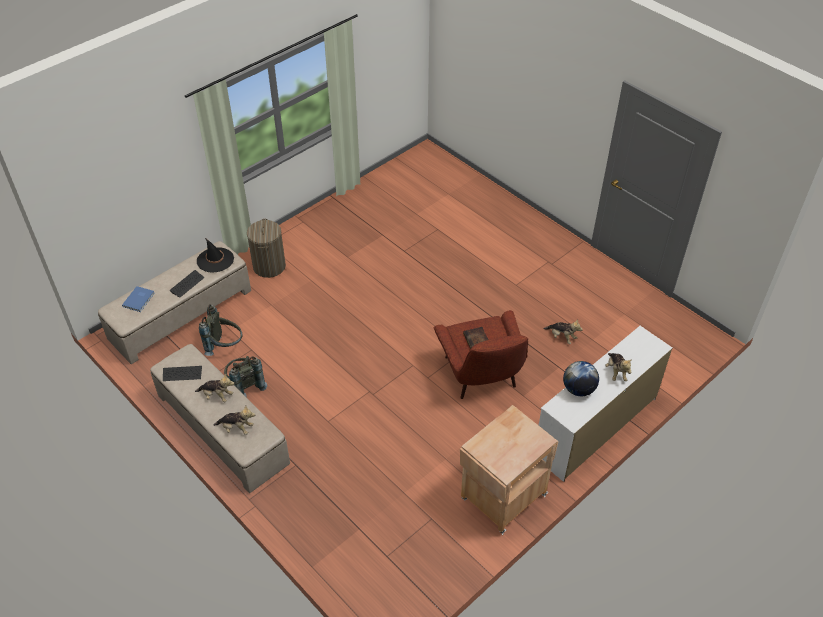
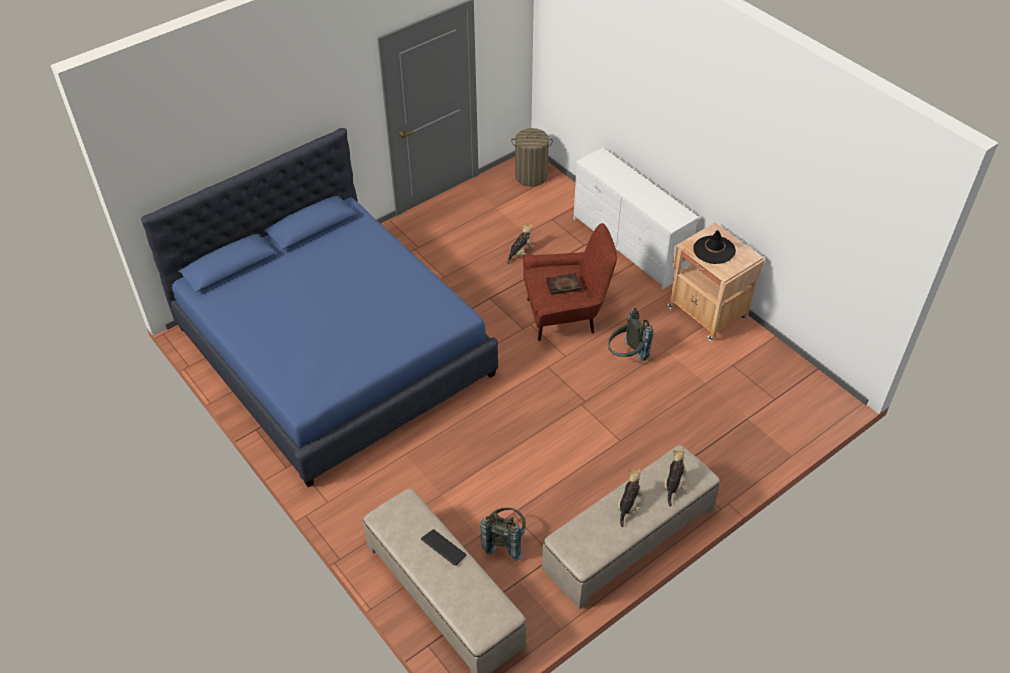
camera: 85 degrees left, 0 degrees up
blue book [122,286,155,312] -> none
keyboard [163,366,202,381] -> none
black hat [197,238,234,273] -> black hat moved to [693,230,736,264]
grey backpack [224,356,267,397] -> grey backpack moved to [608,308,653,361]
laundry basket [247,219,286,278] -> laundry basket moved to [511,128,553,187]
globe [563,361,599,396] -> none
plush toy [605,353,632,381] -> none
none -> blue bed [141,128,498,487]

